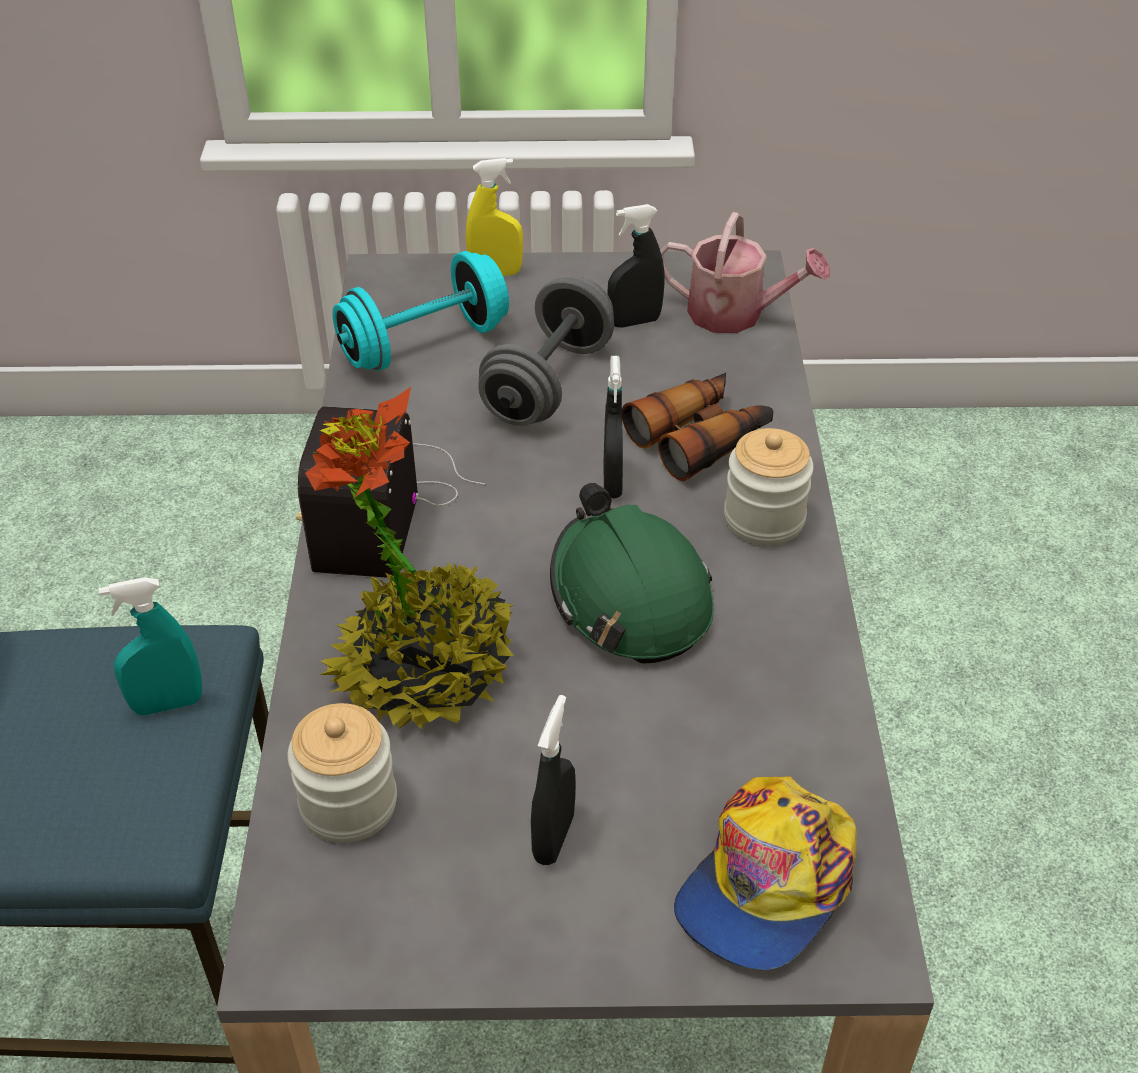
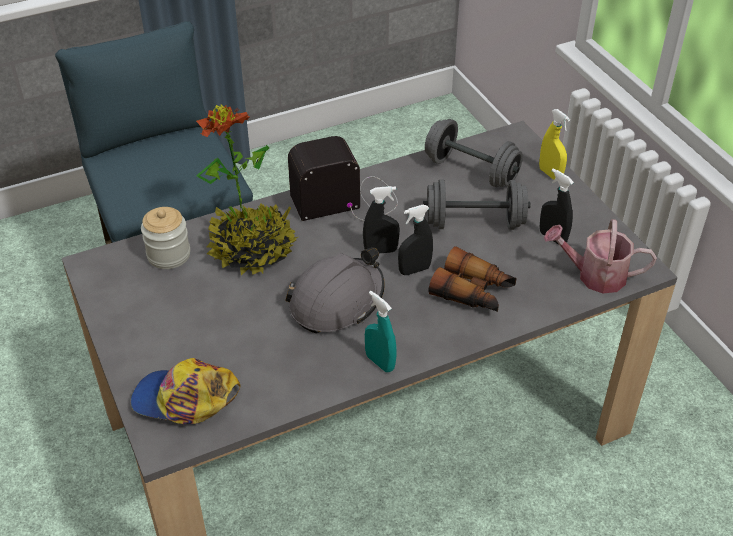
camera: 65 degrees right, 0 degrees up
turquoise spray bottle [99,577,202,715] -> turquoise spray bottle moved to [365,291,397,372]
turquoise dumbbell [332,251,509,371] -> grey dumbbell [425,119,523,187]
black spray bottle [531,695,576,865] -> black spray bottle moved to [363,186,400,253]
green hard hat [550,483,714,664] -> grey hard hat [285,247,385,333]
watering can [660,212,830,333] -> watering can turned 105 degrees clockwise [544,219,657,294]
jar [724,428,814,546] -> none

